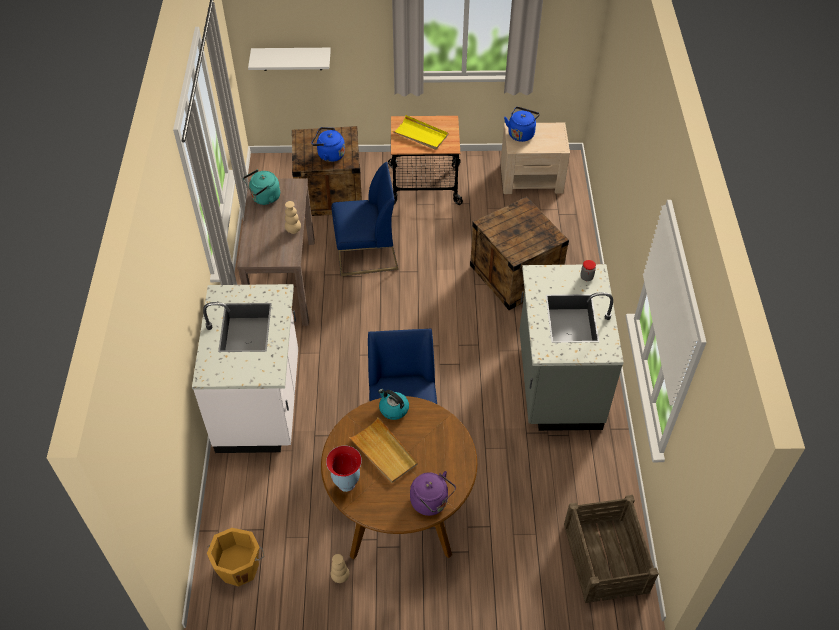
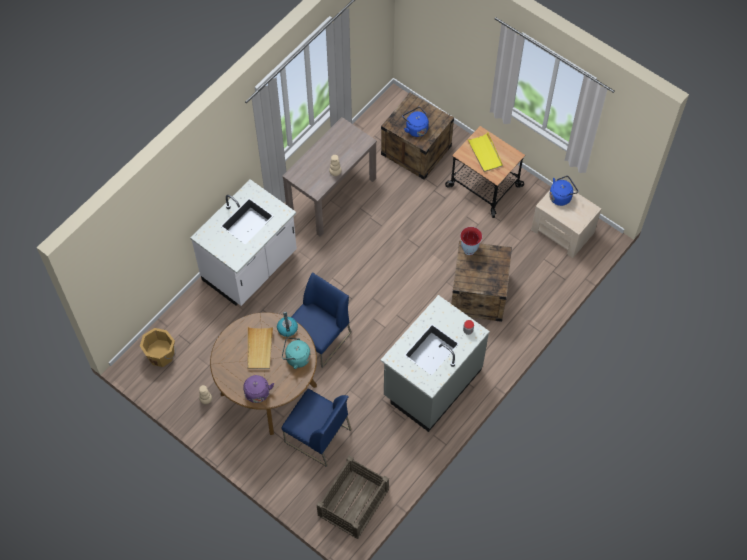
camera: 40 degrees right, 10 degrees up
turquoise kettle [243,170,280,205] -> turquoise kettle moved to [282,337,311,369]
white shelf [248,48,331,71] -> none
vase [326,446,362,492] -> vase moved to [460,227,482,255]
blue chair [332,162,398,276] -> blue chair moved to [282,389,351,467]

